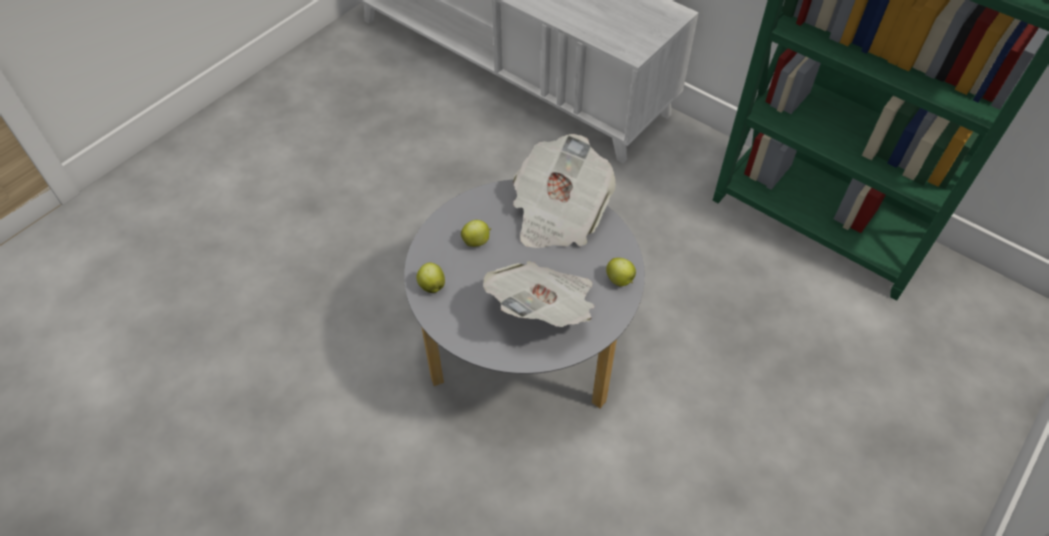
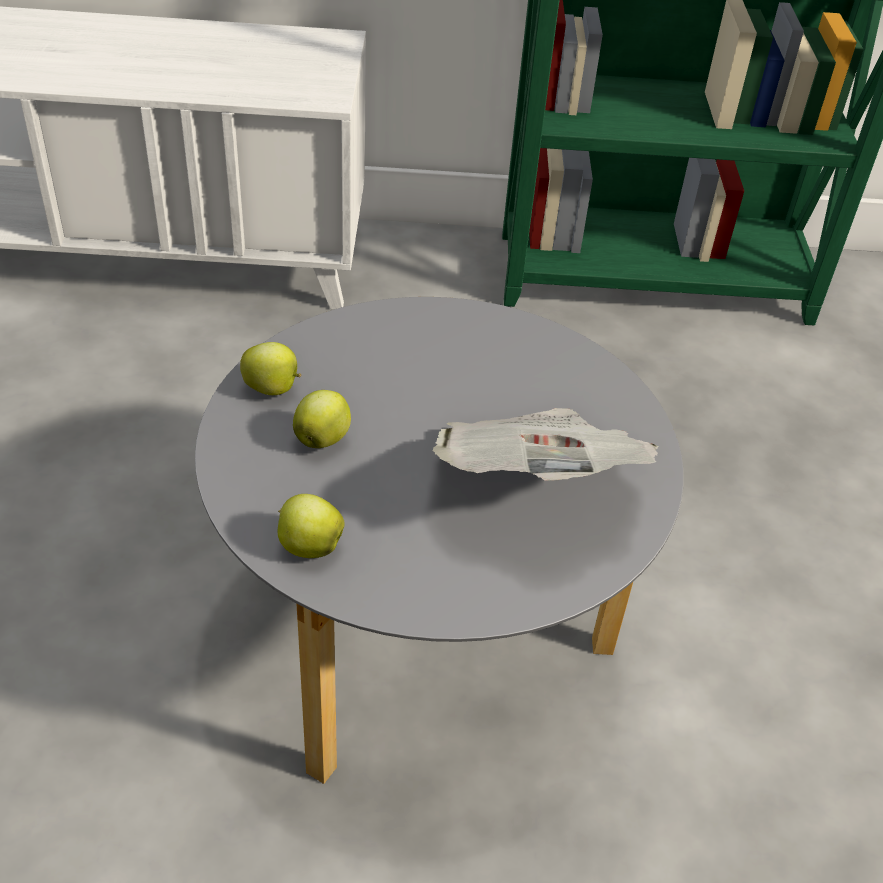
camera: 40 degrees left, 10 degrees down
newspaper [513,134,616,248] -> none
apple [606,258,636,286] -> apple moved to [240,342,302,395]

